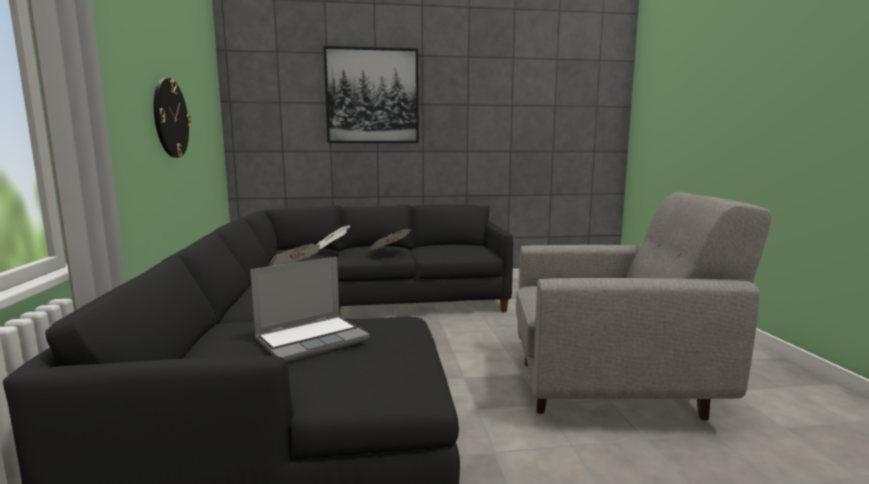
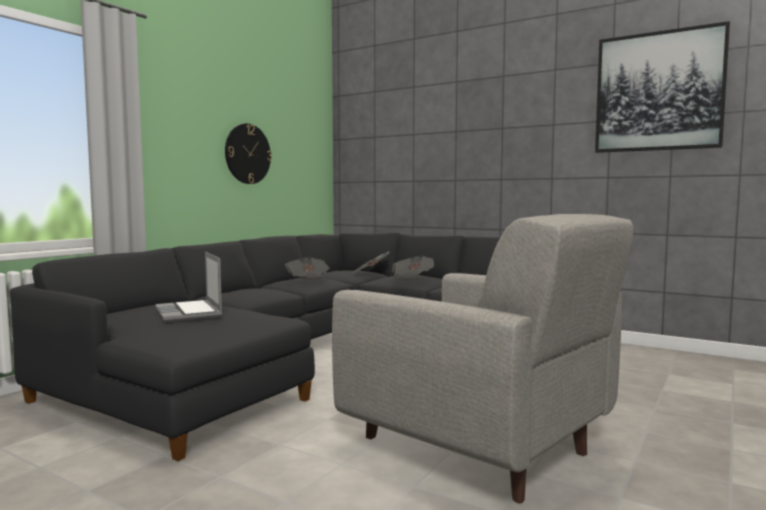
camera: 40 degrees right, 5 degrees down
laptop [250,257,370,362] -> laptop turned 60 degrees clockwise [155,252,222,322]
picture [323,46,419,143] -> picture moved to [595,21,730,153]

